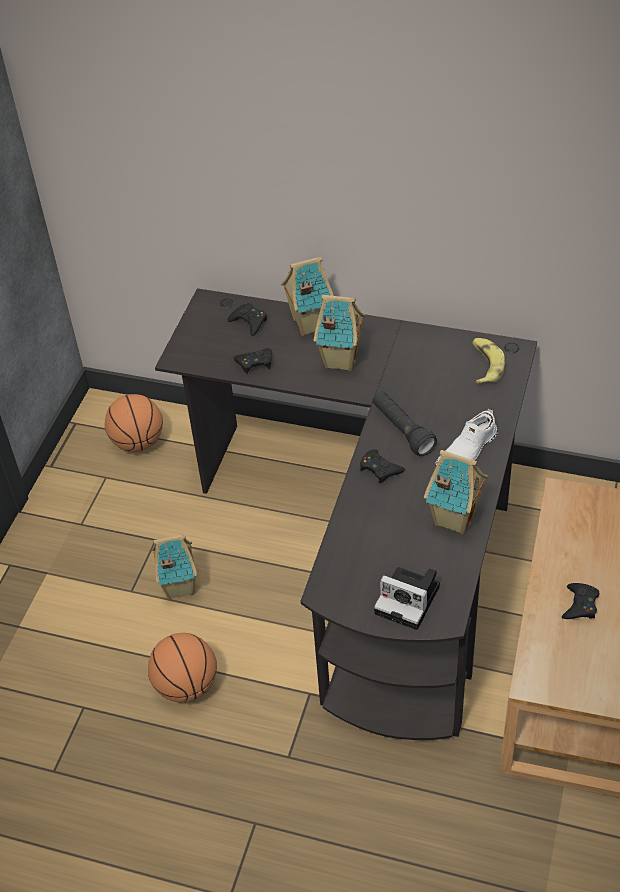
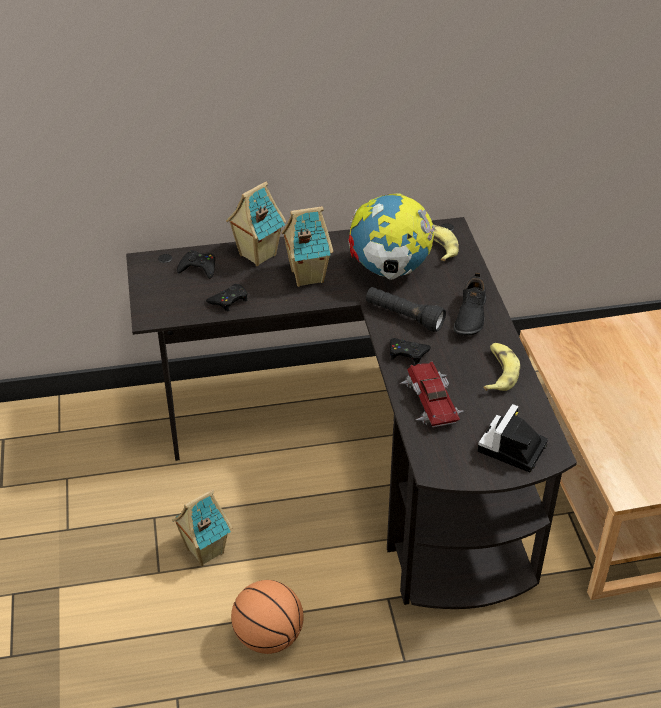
camera: 30 degrees left, 5 degrees down
basketball [105,394,163,452] -> none
camera [374,567,440,630] -> camera turned 120 degrees clockwise [477,404,548,472]
toy house [424,450,489,535] -> banana [483,343,520,391]
white shoe [436,408,498,465] -> black shoe [453,273,486,335]
black game controller [562,583,599,619] -> none
none -> globe [348,193,435,280]
none -> toy car [399,361,463,428]

